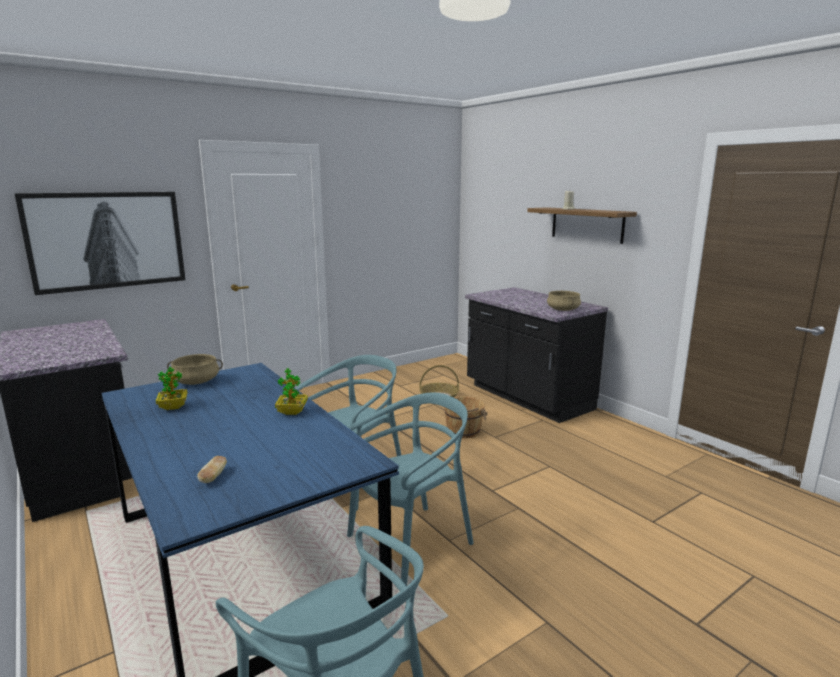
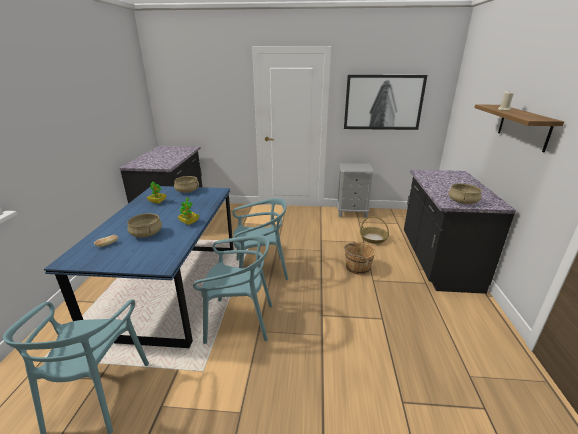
camera: 40 degrees right, 10 degrees up
picture [14,192,186,295] -> picture moved to [344,75,427,130]
none -> beige cooking pot [128,213,162,237]
none -> grey nightstand [337,163,374,218]

